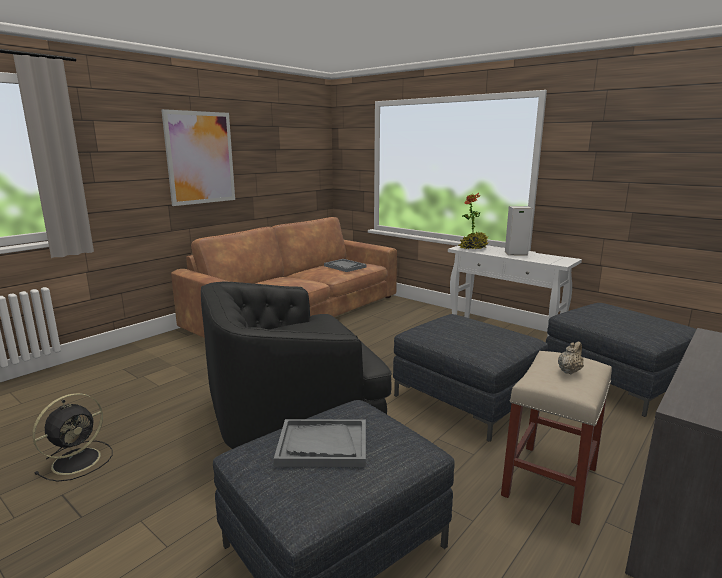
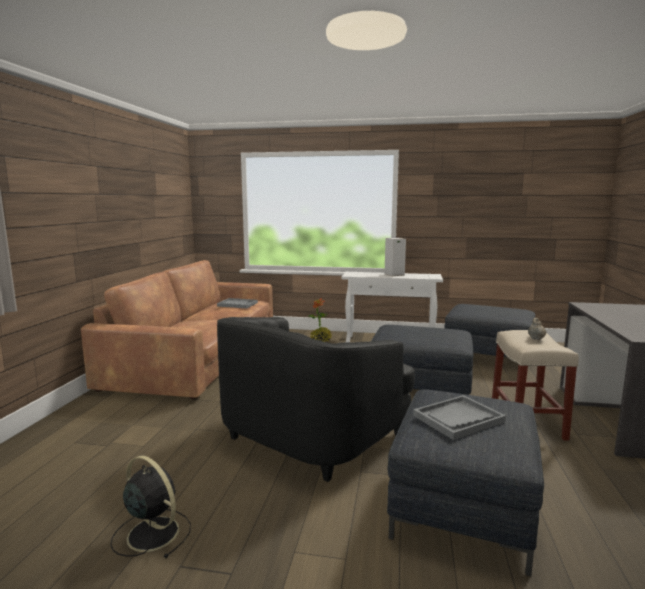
camera: 30 degrees left, 5 degrees down
black fan [33,393,113,482] -> black fan turned 60 degrees counterclockwise [110,456,191,559]
picture [161,109,235,206] -> none
potted plant [458,193,488,249] -> potted plant moved to [309,298,332,342]

